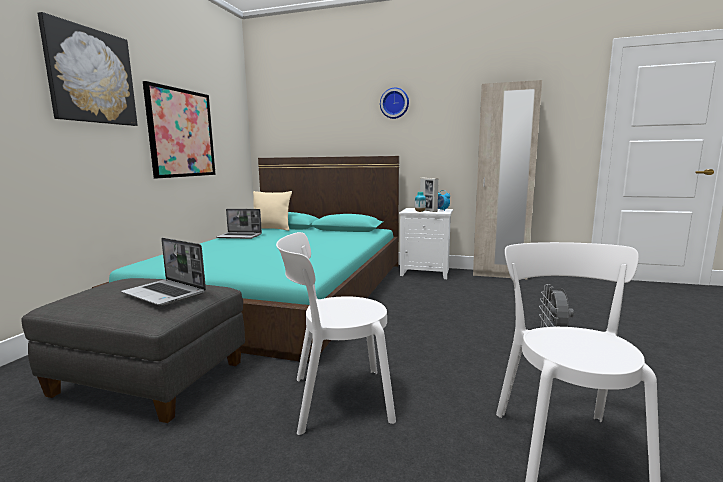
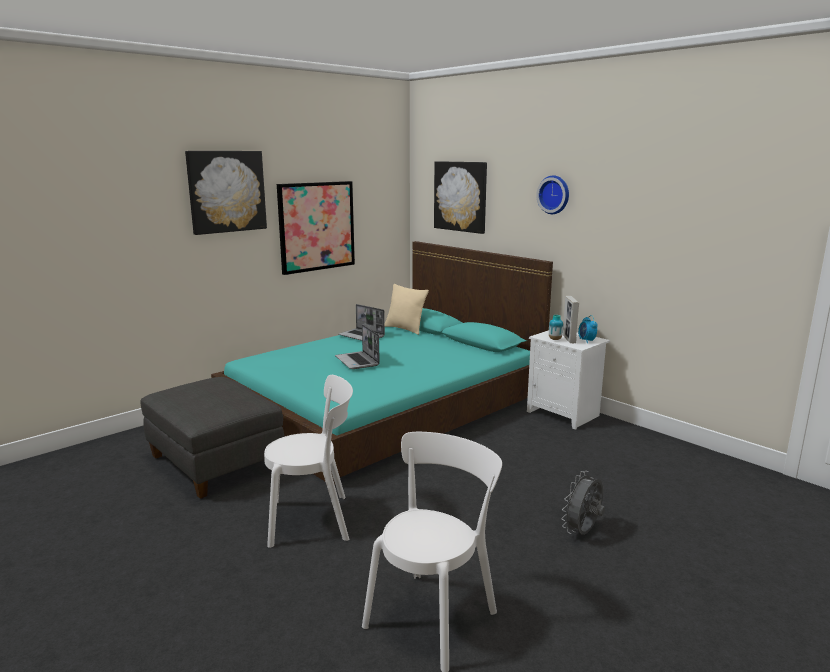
camera: 30 degrees right, 5 degrees up
laptop [121,238,206,306] -> laptop moved to [335,324,380,369]
white chair [276,232,396,435] -> white chair turned 150 degrees clockwise [264,375,353,548]
beige wardrobe [473,80,542,279] -> none
none -> picture [434,161,487,234]

